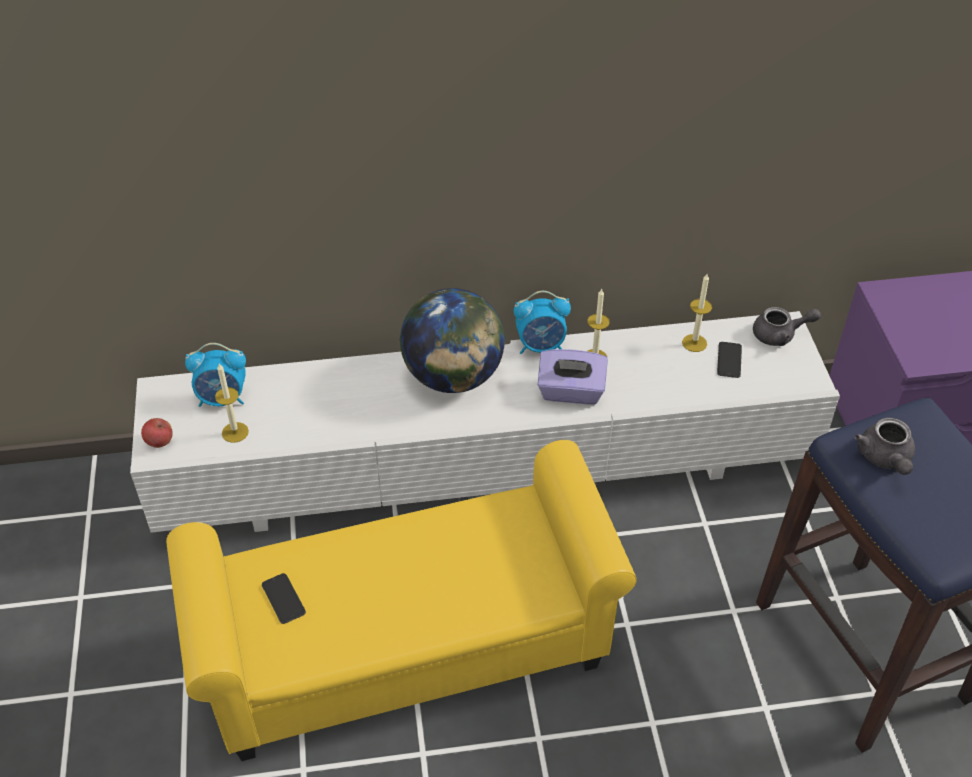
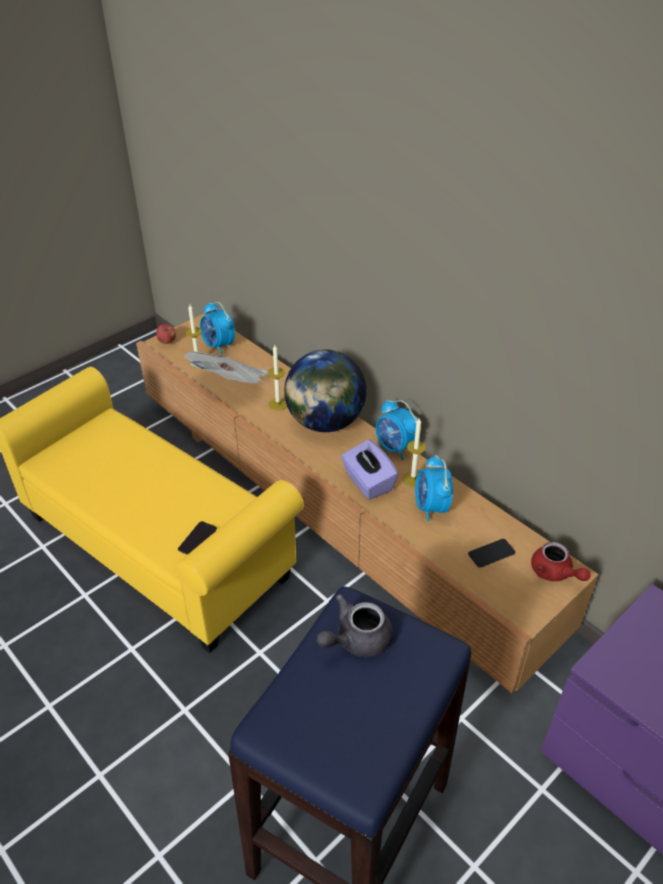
camera: 55 degrees right, 5 degrees down
white tv stand [130,311,840,533] -> brown tv stand [136,313,599,693]
phone [262,573,306,624] -> phone moved to [178,521,217,555]
candle [682,274,712,352] -> candle moved to [268,345,287,411]
grey teapot [753,307,821,346] -> red teapot [531,542,591,581]
none -> newspaper [184,351,268,384]
none -> alarm clock [415,454,453,521]

